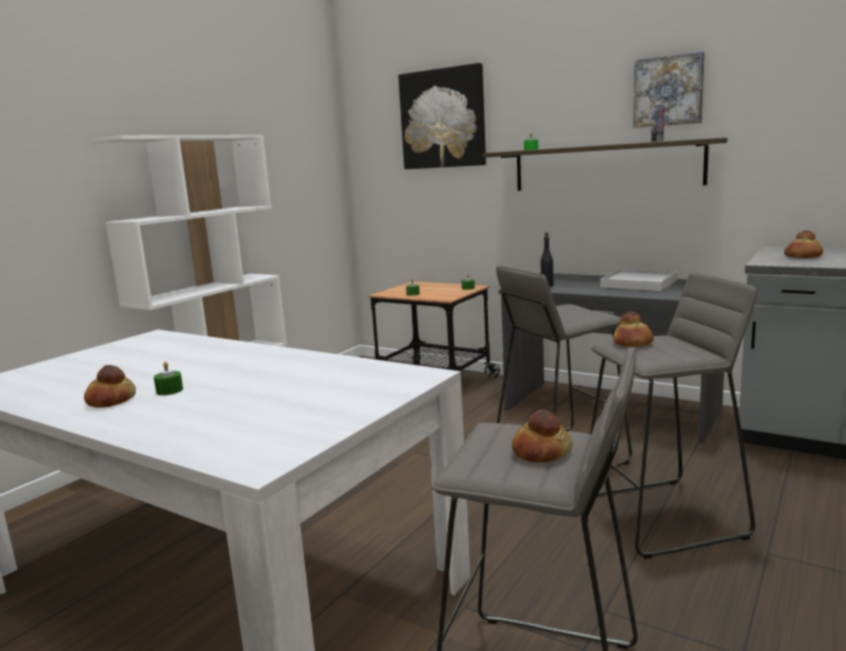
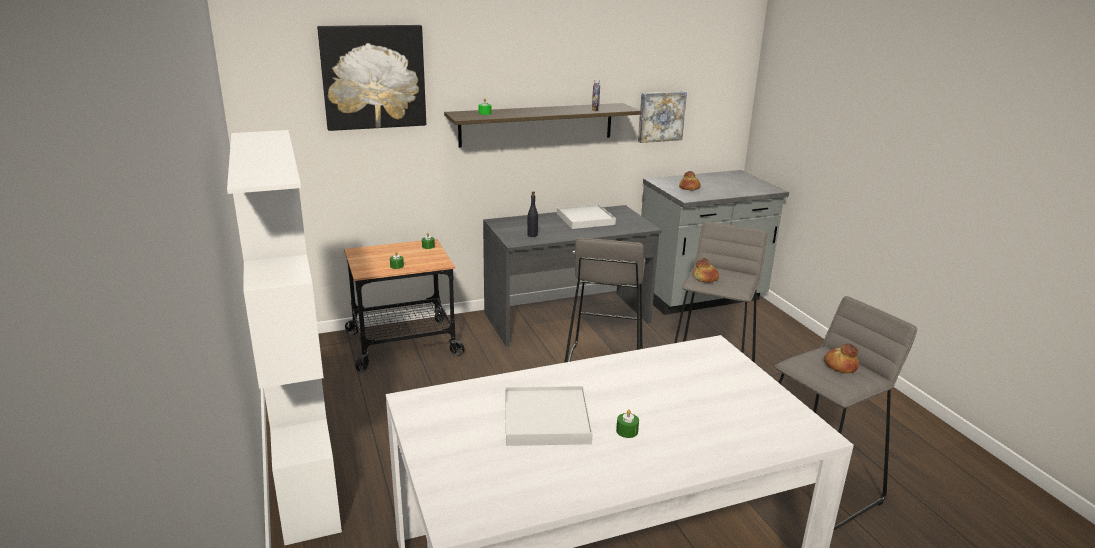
camera: 55 degrees left, 10 degrees up
bread [84,365,136,408] -> none
picture [633,51,705,128] -> picture moved to [638,91,687,143]
none -> white tray [505,386,593,446]

